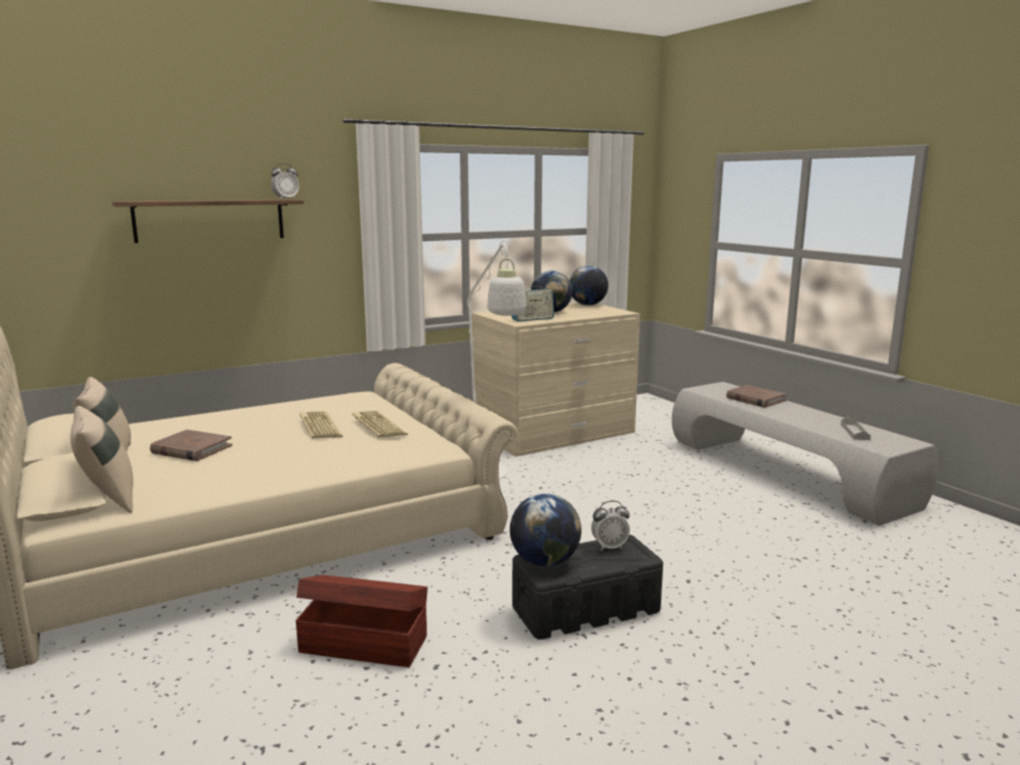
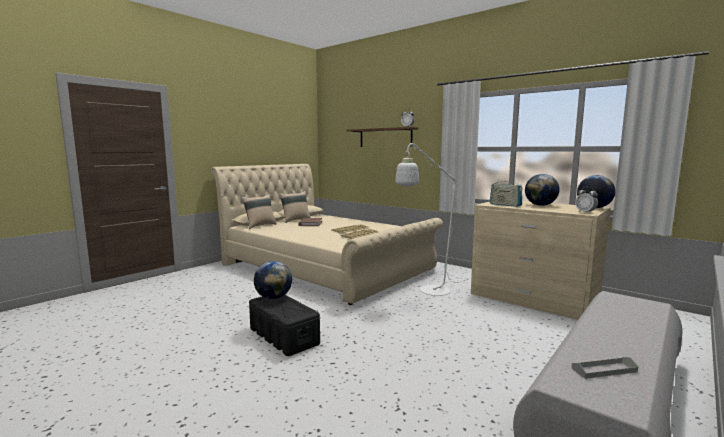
camera: 70 degrees right, 5 degrees down
brown storage box [295,575,428,667] -> none
alarm clock [591,501,630,551] -> alarm clock moved to [575,187,598,214]
brown book [726,385,786,407] -> none

